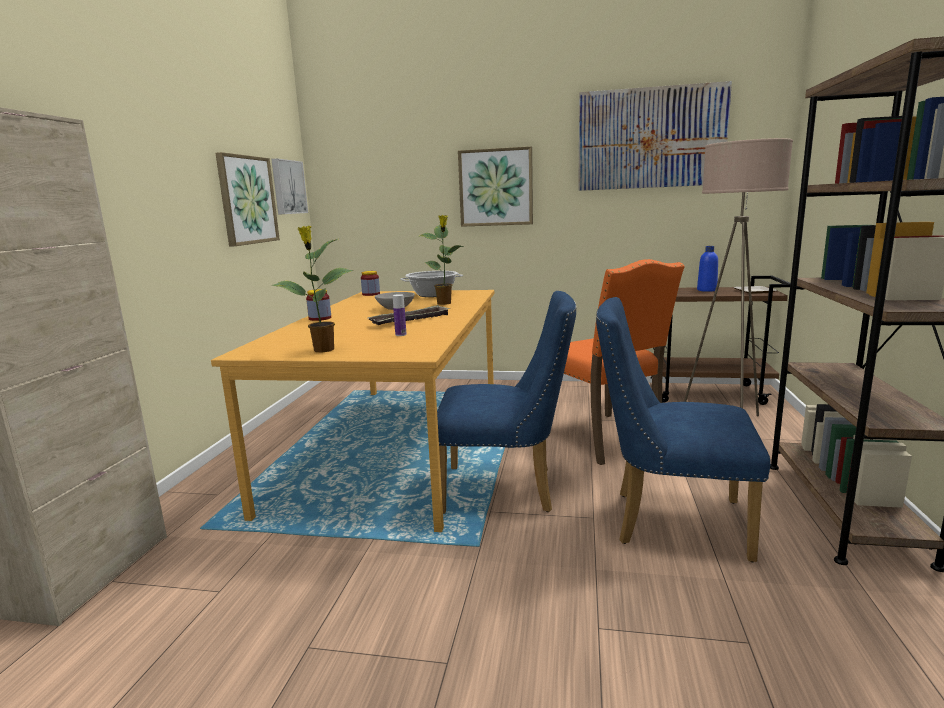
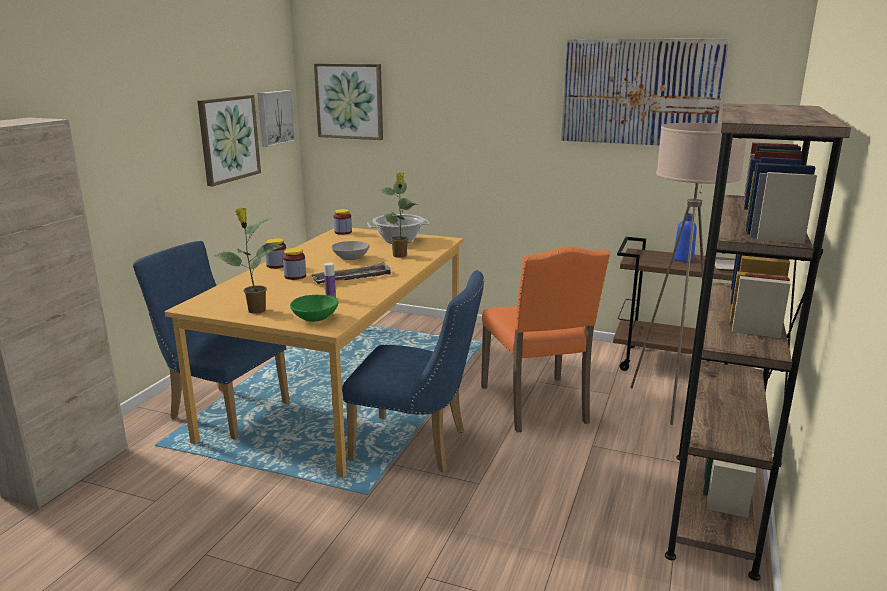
camera: 10 degrees right, 5 degrees up
picture [458,146,533,227] -> picture moved to [314,63,383,140]
blue chair [596,297,770,562] -> blue chair moved to [133,241,289,440]
none -> jar [283,248,306,280]
none -> green bowl [290,295,338,322]

